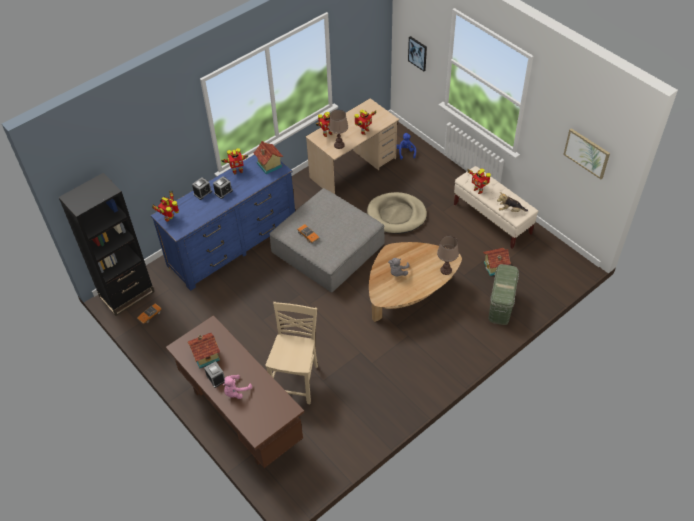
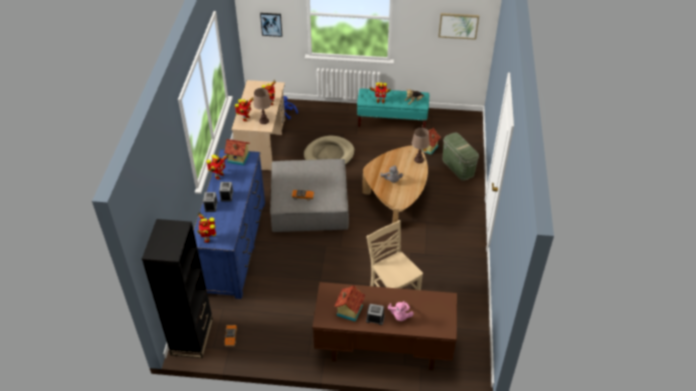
camera: 45 degrees left, 5 degrees down
beige bench [454,166,538,249] -> turquoise bench [357,88,429,128]

